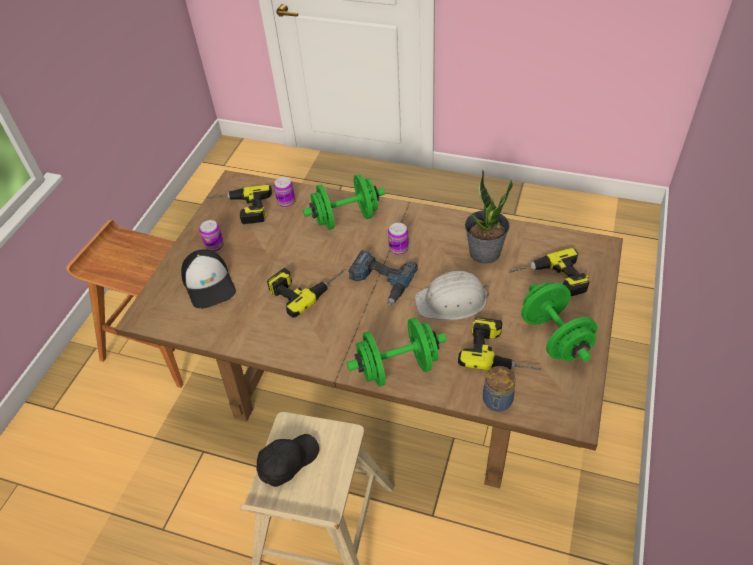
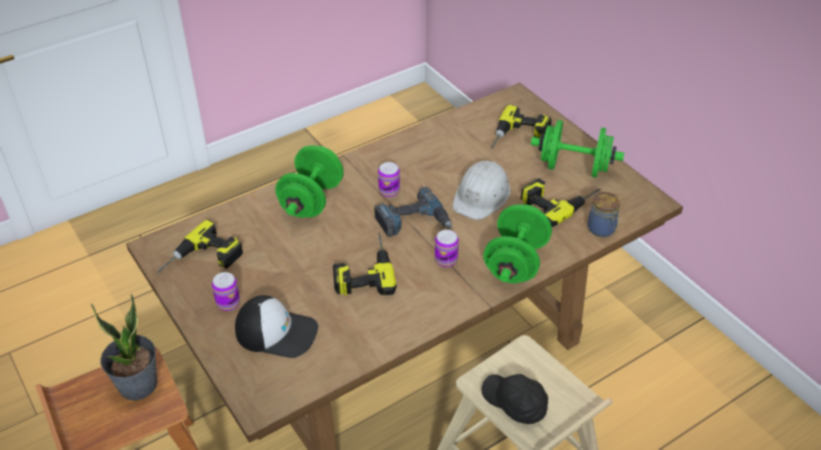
camera: 55 degrees left, 5 degrees down
black cap [256,434,319,487] -> black cap turned 45 degrees counterclockwise [482,374,548,424]
can [274,177,295,207] -> can moved to [435,230,459,267]
potted plant [465,170,513,264] -> potted plant moved to [91,294,157,401]

